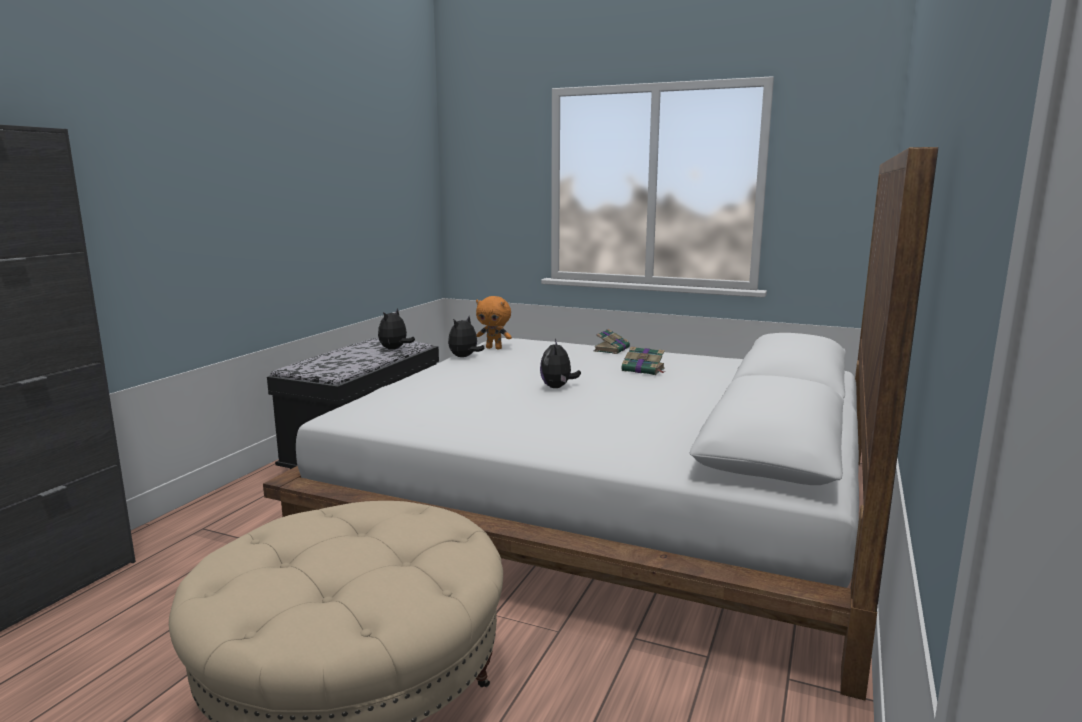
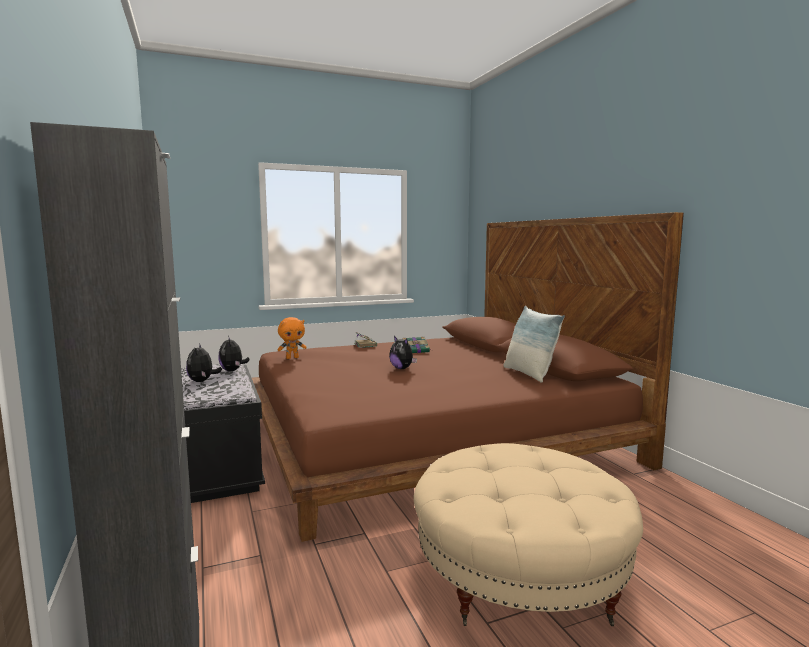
camera: 45 degrees left, 5 degrees down
white bed [263,147,938,701] -> brown bed [252,212,684,542]
plush toy [448,317,485,357] -> plush toy moved to [186,343,222,382]
none -> pillow [504,306,565,383]

